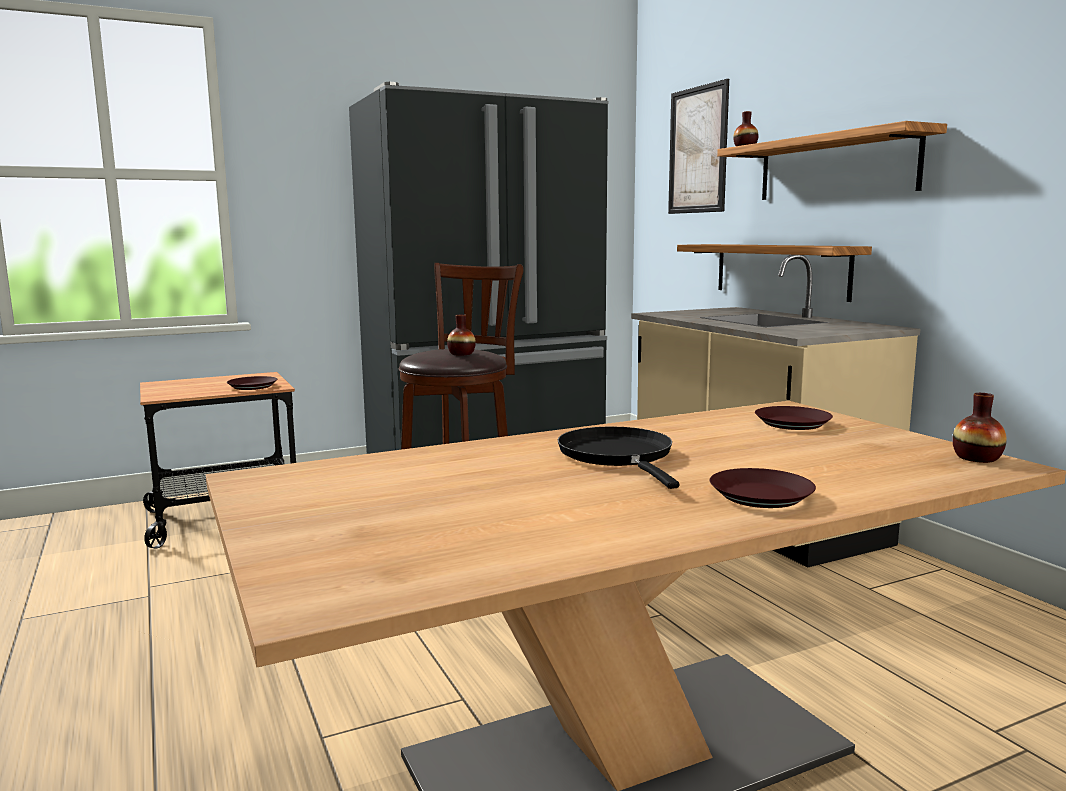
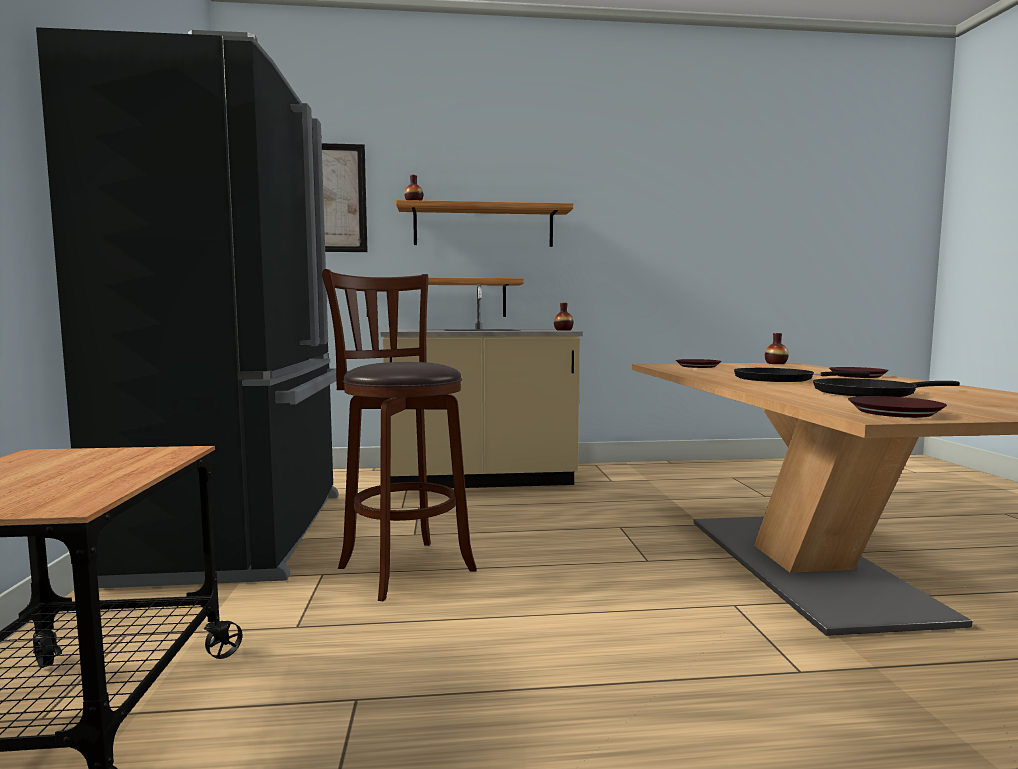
camera: 70 degrees left, 5 degrees down
brown plate [227,376,277,390] -> brown plate moved to [848,396,947,418]
vase [447,314,476,356] -> vase moved to [554,303,574,331]
none -> black frying pan [813,378,960,397]

